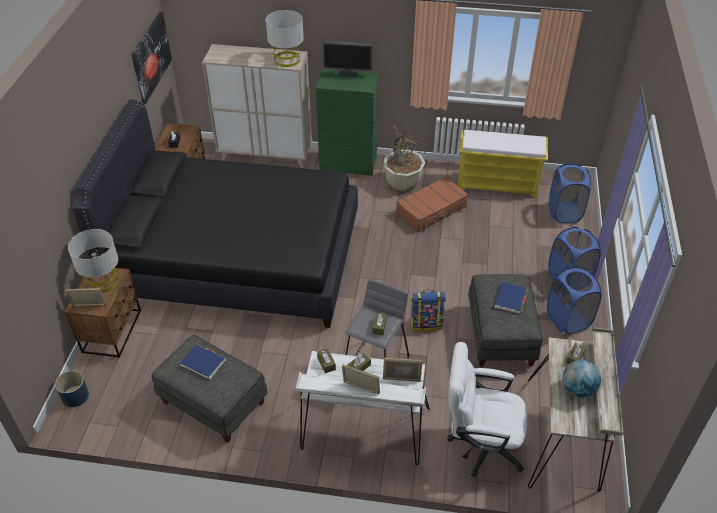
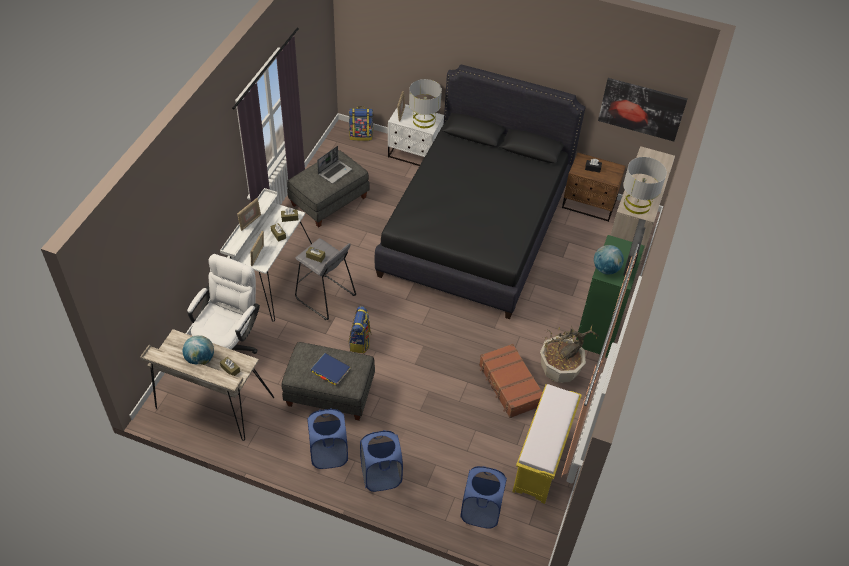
camera: 100 degrees right, 5 degrees up
blue planter [55,371,89,407] -> backpack [348,106,373,141]
brown nightstand [64,268,141,358] -> white nightstand [388,104,444,166]
blue book [180,344,226,379] -> laptop [317,146,352,184]
none -> globe [594,245,624,275]

